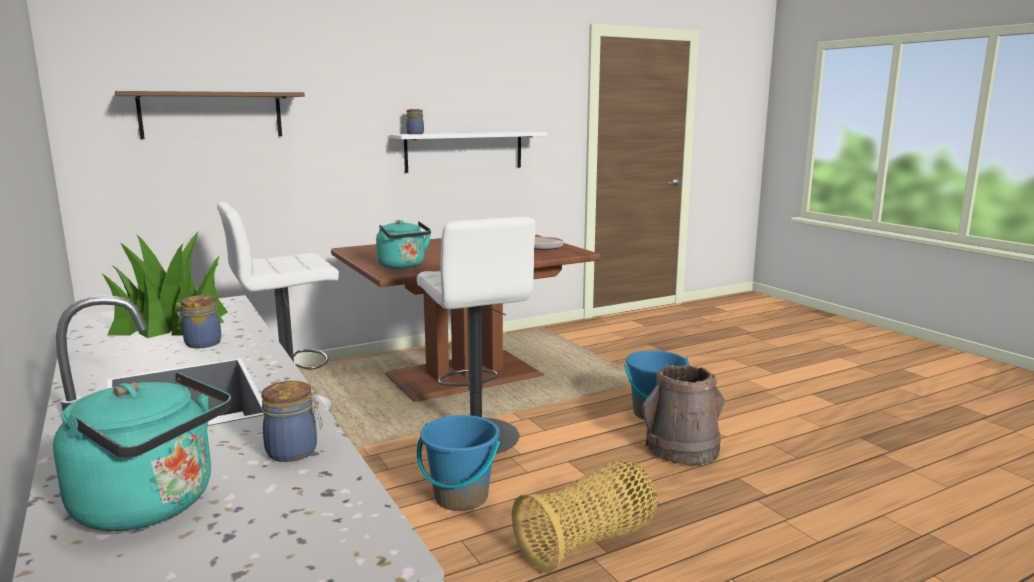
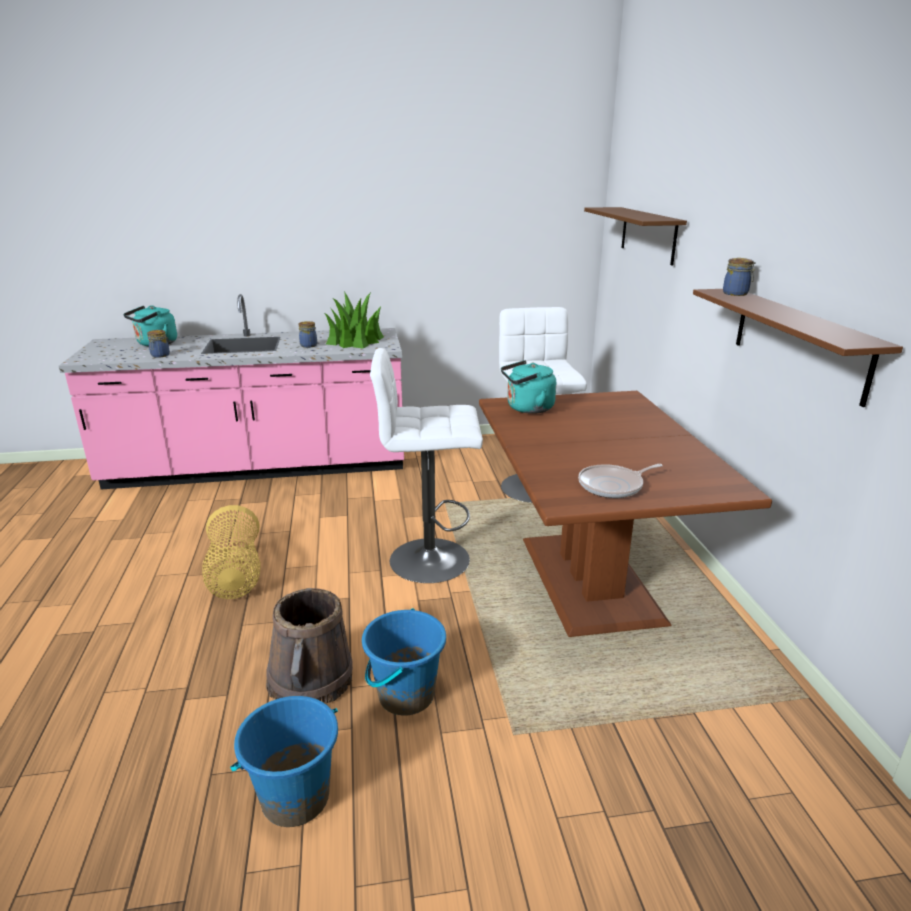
camera: 110 degrees right, 10 degrees up
white shelf [390,132,548,173] -> brown shelf [693,289,903,407]
blue bucket [417,415,500,511] -> blue bucket moved to [230,696,338,827]

